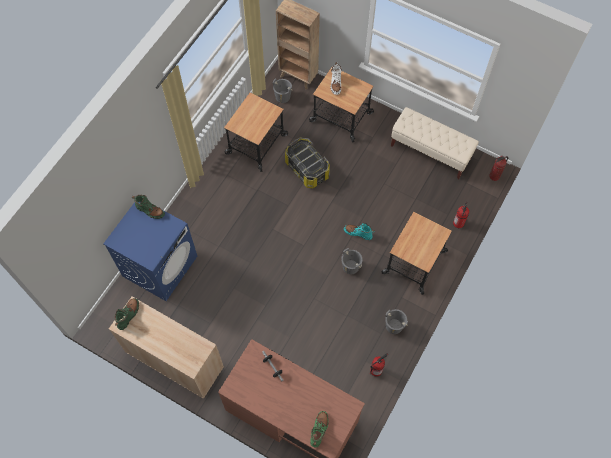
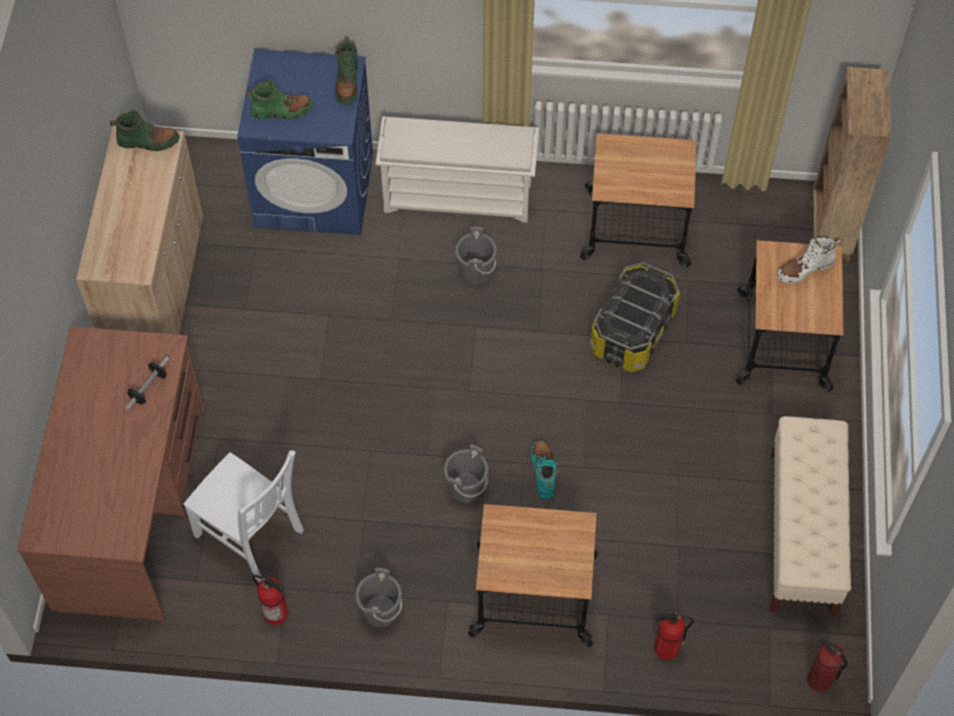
camera: 65 degrees right, 5 degrees down
grey bucket [273,78,293,103] -> grey bucket moved to [455,227,497,284]
green boot [310,411,329,448] -> green boot moved to [246,80,314,119]
none -> white chair [184,450,304,582]
none -> white shoe rack [376,117,539,223]

